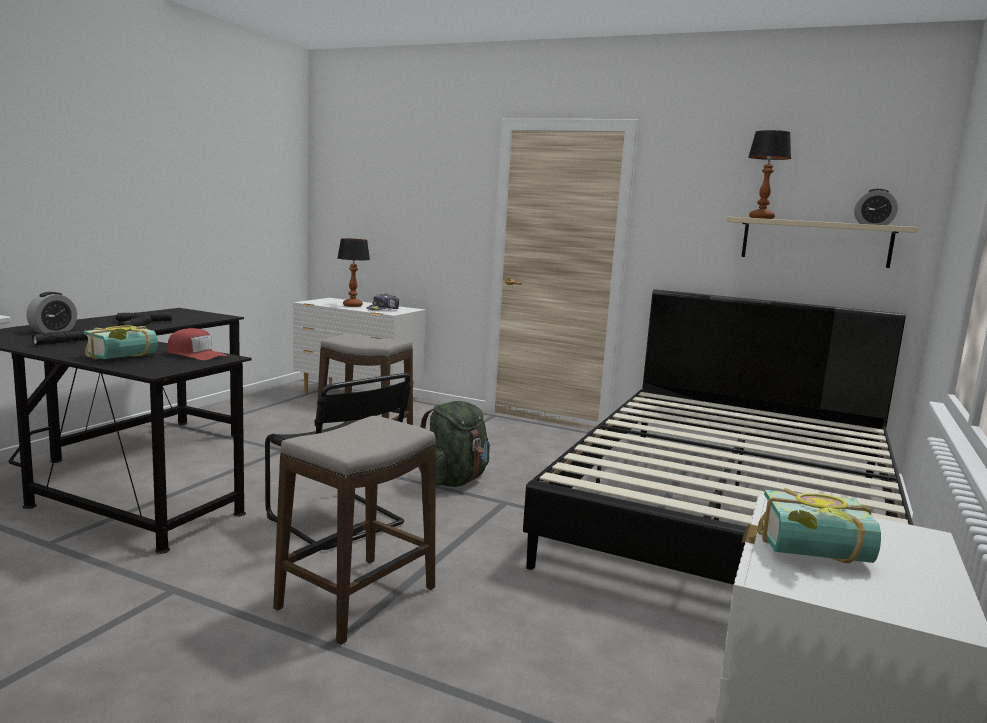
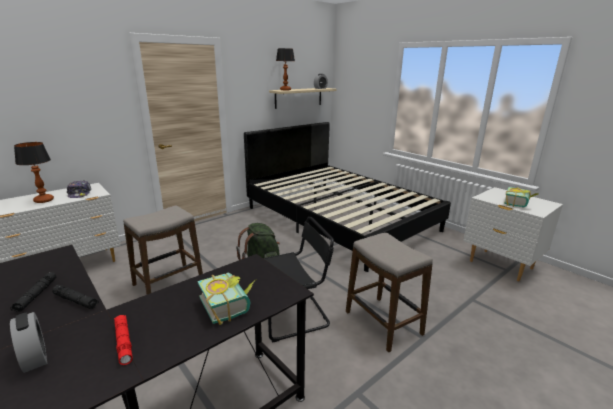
camera: 65 degrees left, 10 degrees up
black flashlight [32,329,94,345] -> red flashlight [114,315,133,365]
red cap [167,328,227,361] -> none

